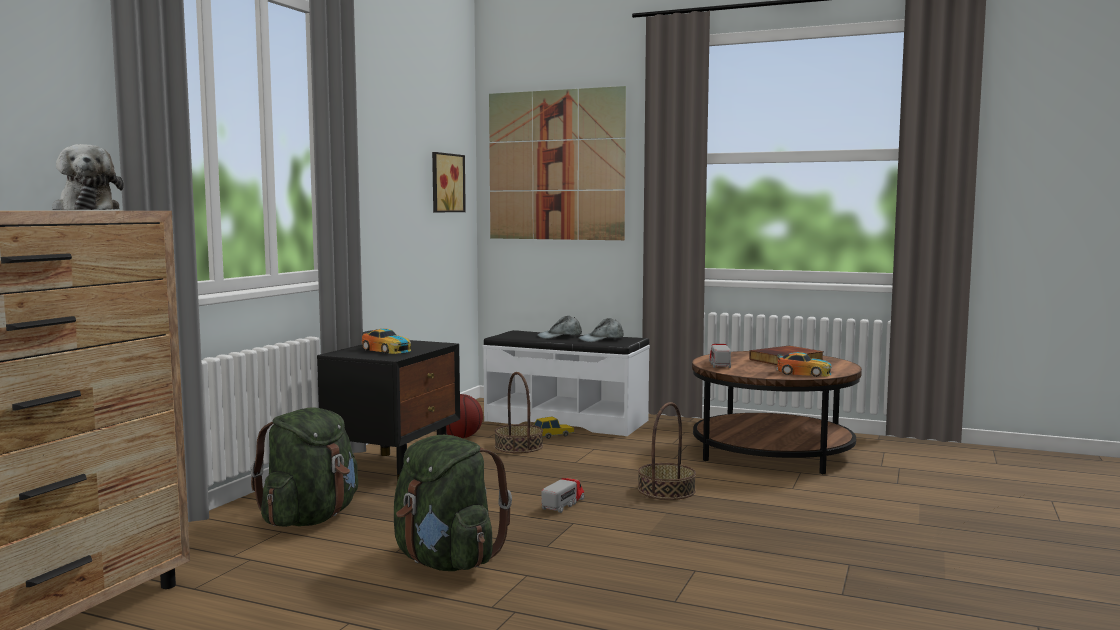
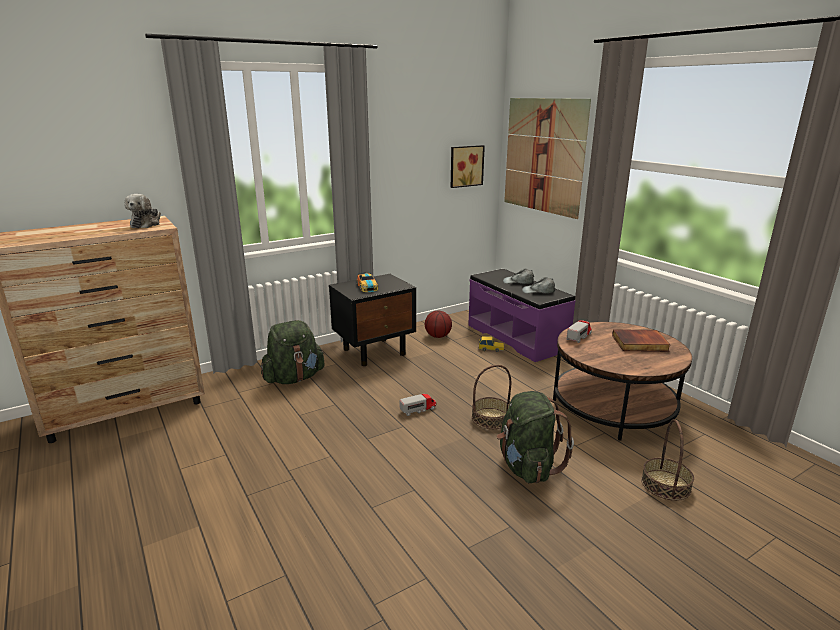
camera: 35 degrees right, 15 degrees up
green backpack [394,435,512,571] -> green backpack moved to [496,391,574,483]
white bench [483,330,650,436] -> purple bench [468,269,576,362]
basket [495,372,543,453] -> basket moved to [641,419,694,501]
toy car [776,352,832,377] -> none

